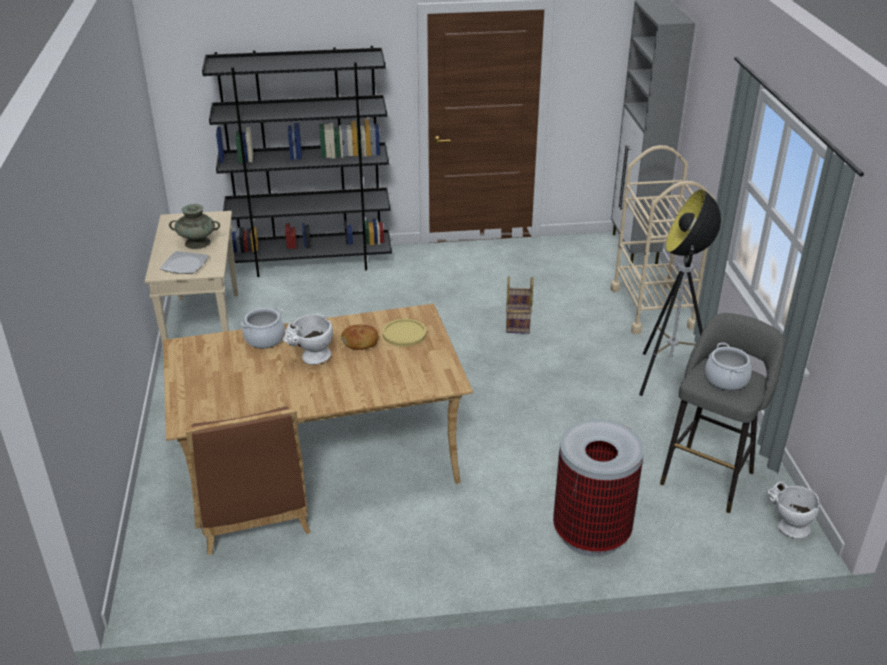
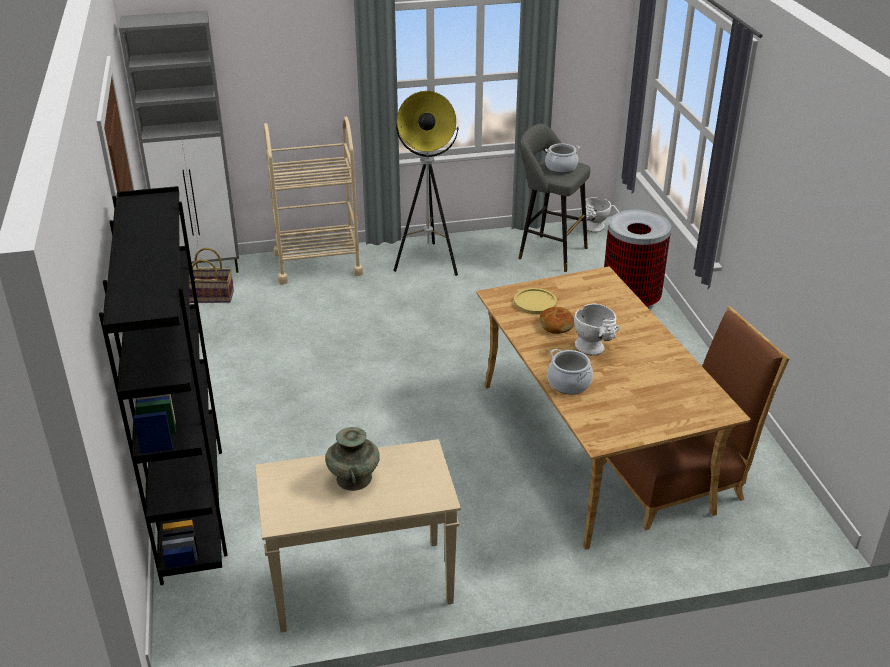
camera: 95 degrees left, 0 degrees up
plate [160,251,209,274] -> none
basket [506,276,533,334] -> basket moved to [189,248,234,303]

